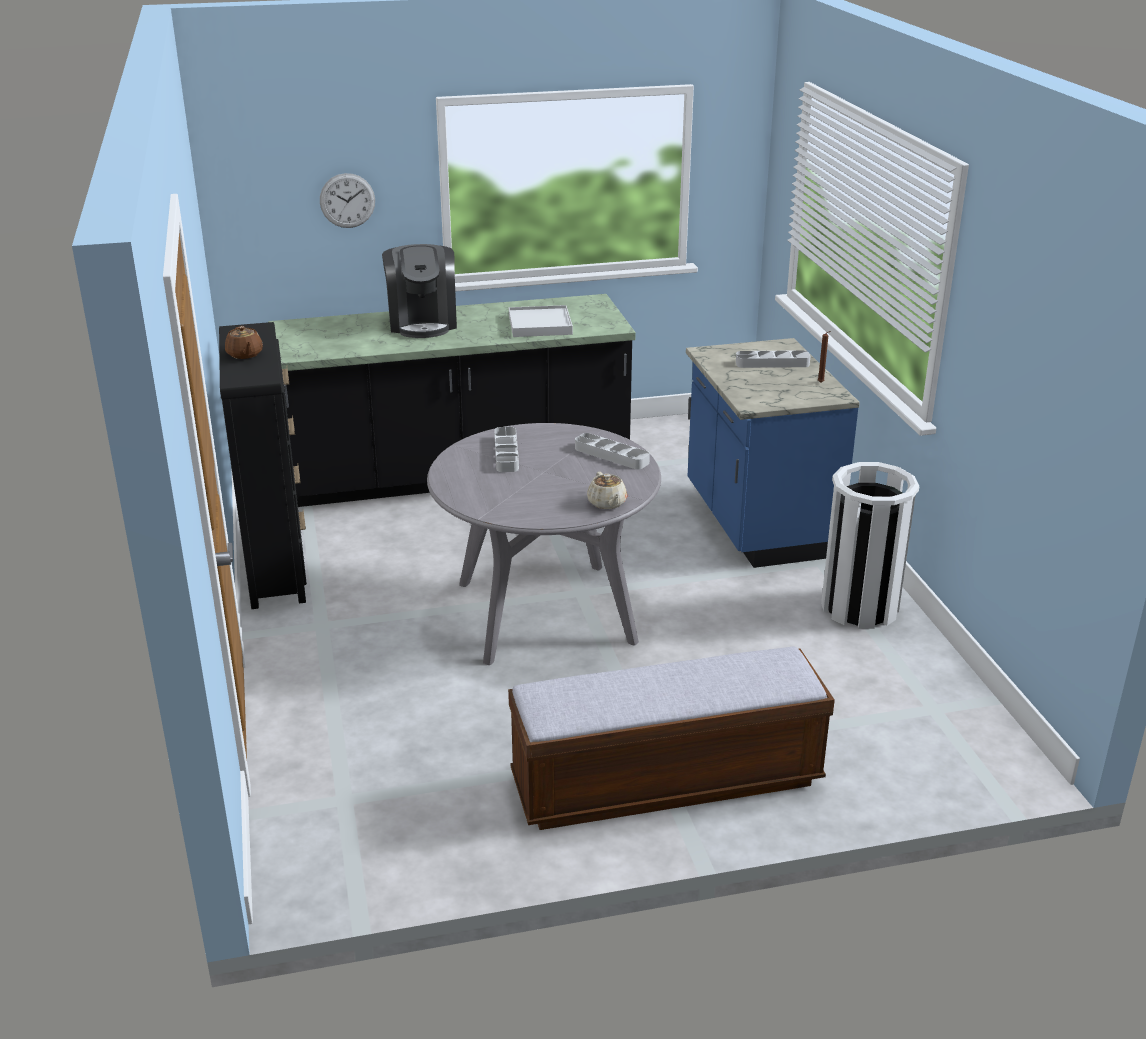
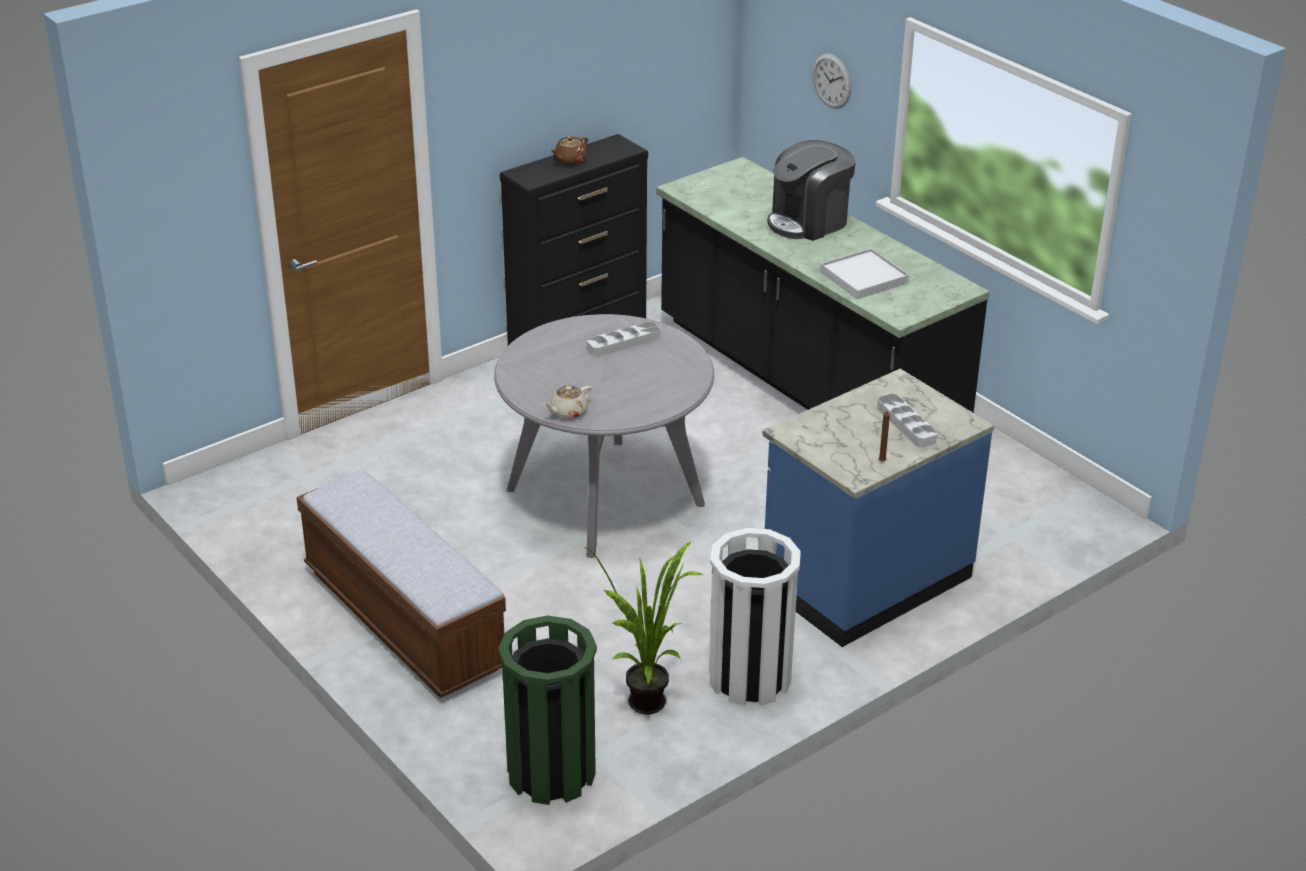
camera: 65 degrees right, 5 degrees up
grey tray [575,433,650,469] -> none
none -> green trash can [498,616,597,805]
none -> potted plant [584,541,703,714]

